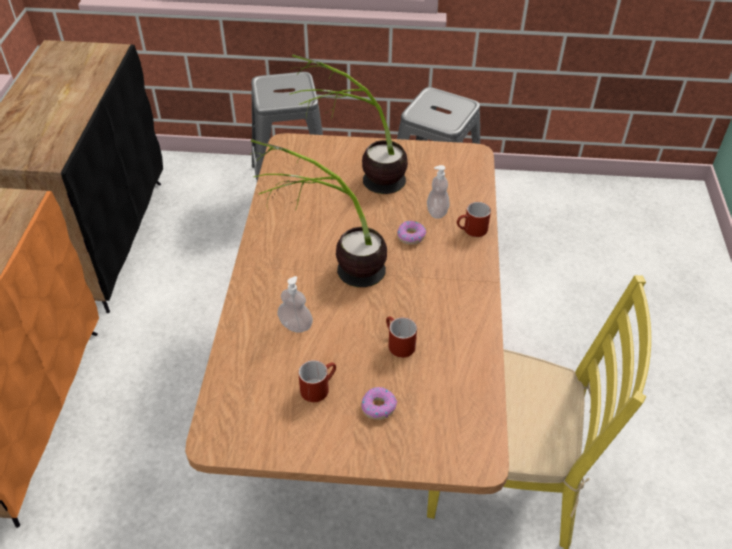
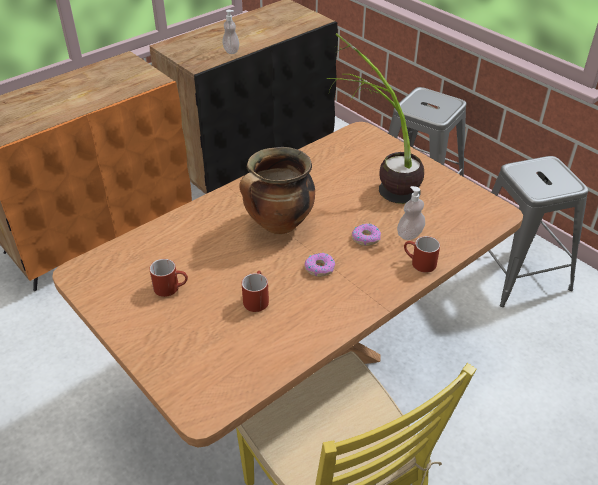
camera: 45 degrees right, 5 degrees down
potted plant [249,139,387,287] -> cooking pot [239,147,315,234]
soap dispenser [277,276,313,333] -> soap dispenser moved to [222,10,239,54]
donut [361,387,397,420] -> donut moved to [304,253,335,277]

